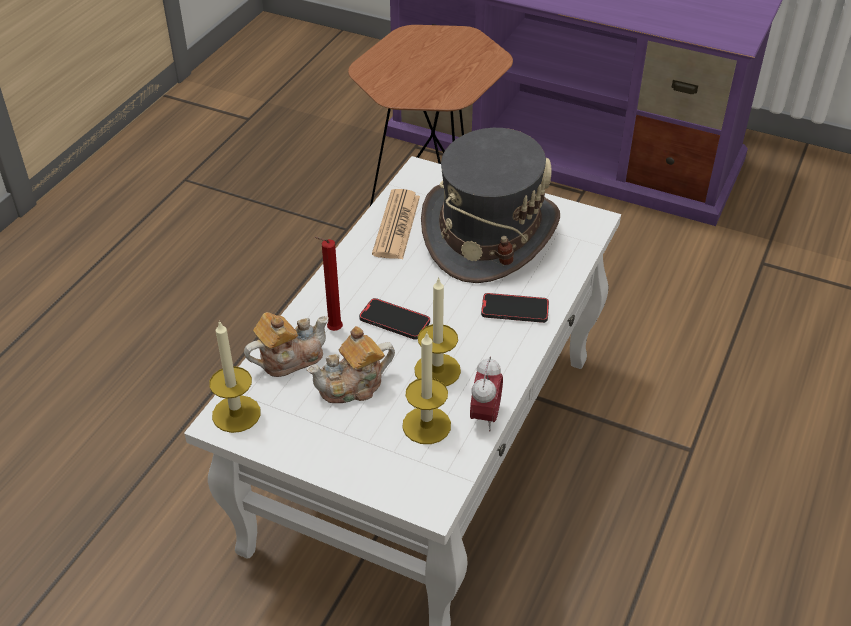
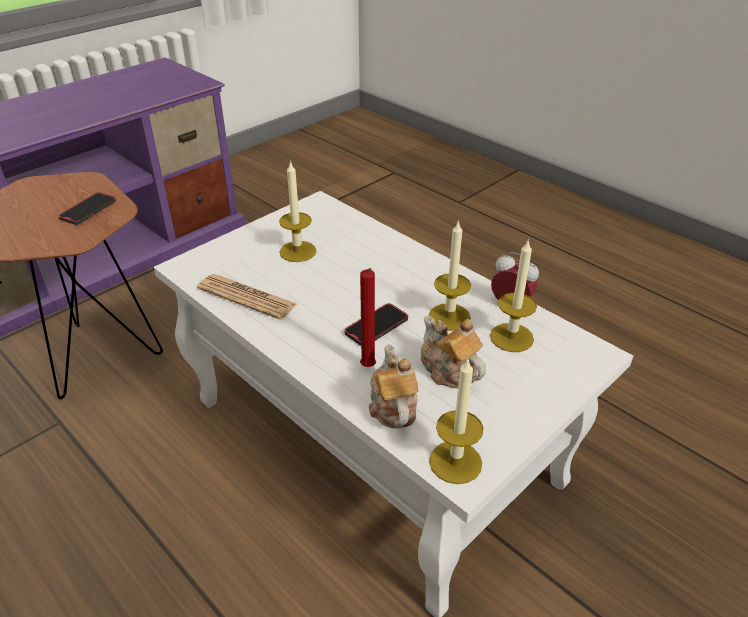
camera: 70 degrees left, 5 degrees down
teapot [307,326,395,403] -> teapot turned 150 degrees clockwise [421,316,486,388]
grey hat [421,128,560,283] -> candle [279,161,316,262]
phone [481,293,549,323] -> phone moved to [58,192,116,225]

